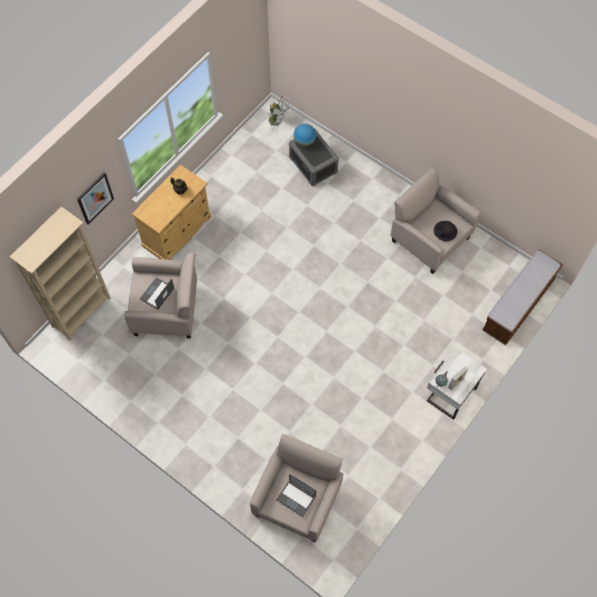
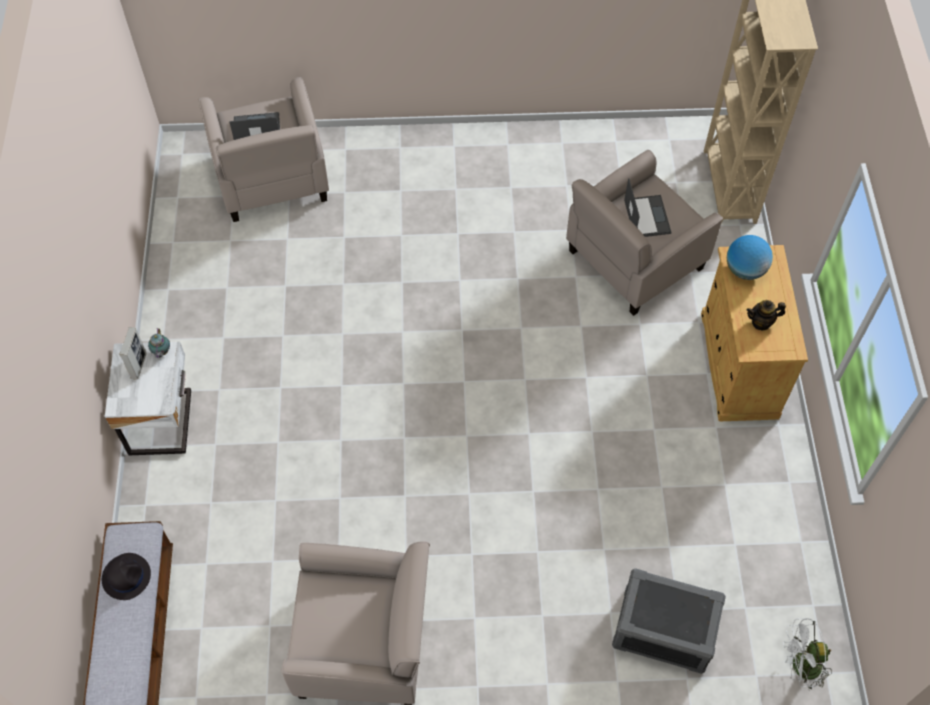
camera: 140 degrees right, 5 degrees down
picture [77,172,114,224] -> none
globe [294,124,316,146] -> globe moved to [727,235,773,280]
black hat [434,221,457,241] -> black hat moved to [102,553,151,600]

